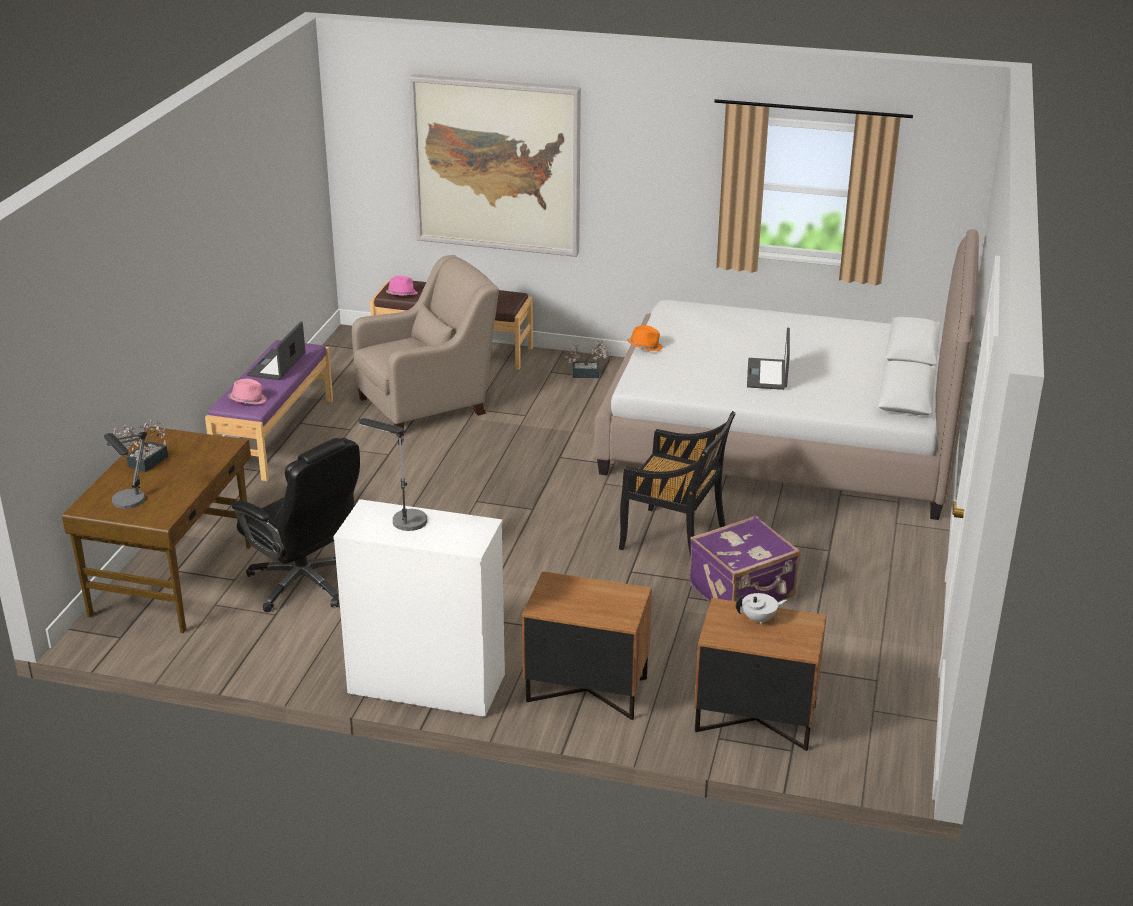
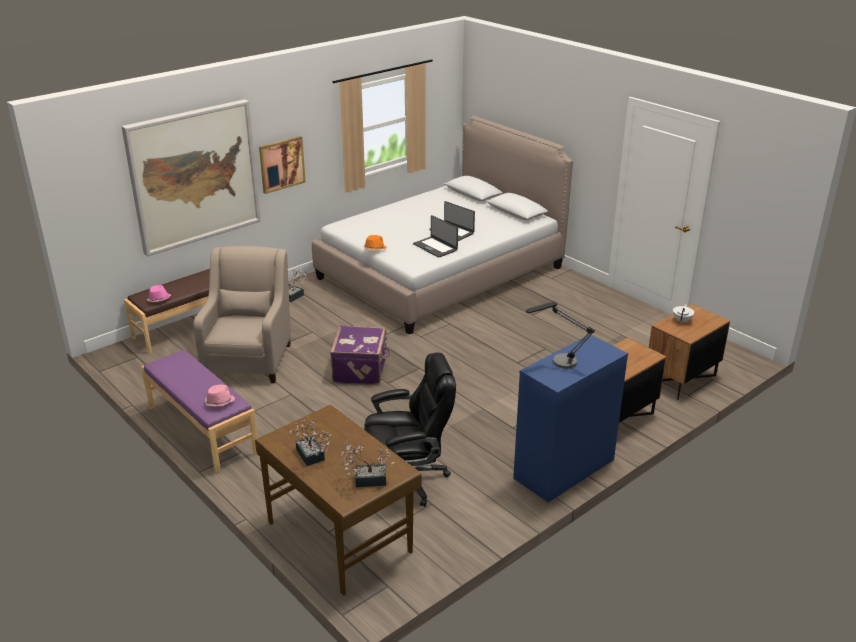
camera: 55 degrees left, 0 degrees up
table lamp [104,432,147,509] -> potted plant [340,440,395,487]
laptop [247,322,305,380] -> laptop moved to [413,215,458,258]
white dresser [333,499,505,717] -> blue dresser [513,334,628,503]
black chair [619,411,736,558] -> none
purple suitcase [689,515,800,602] -> purple suitcase moved to [330,325,390,385]
none -> picture [259,136,306,194]

